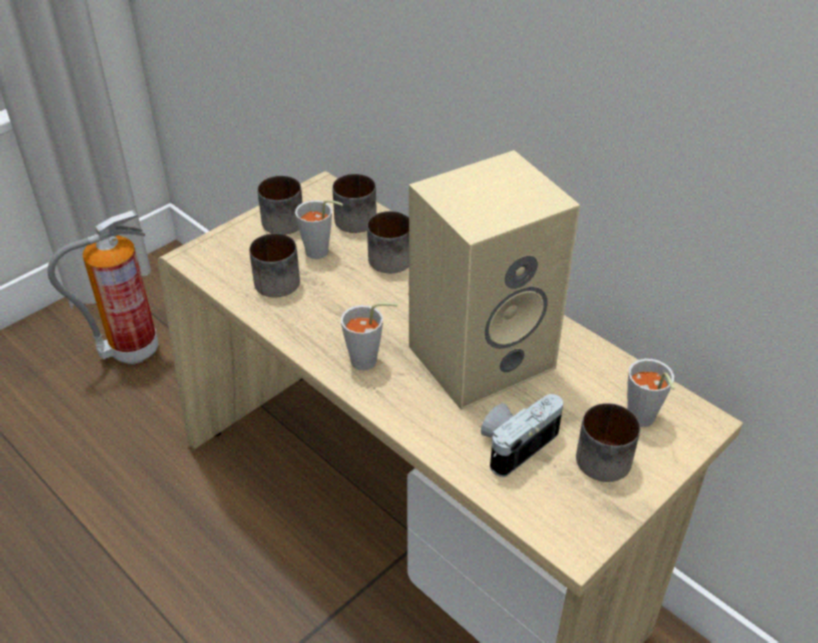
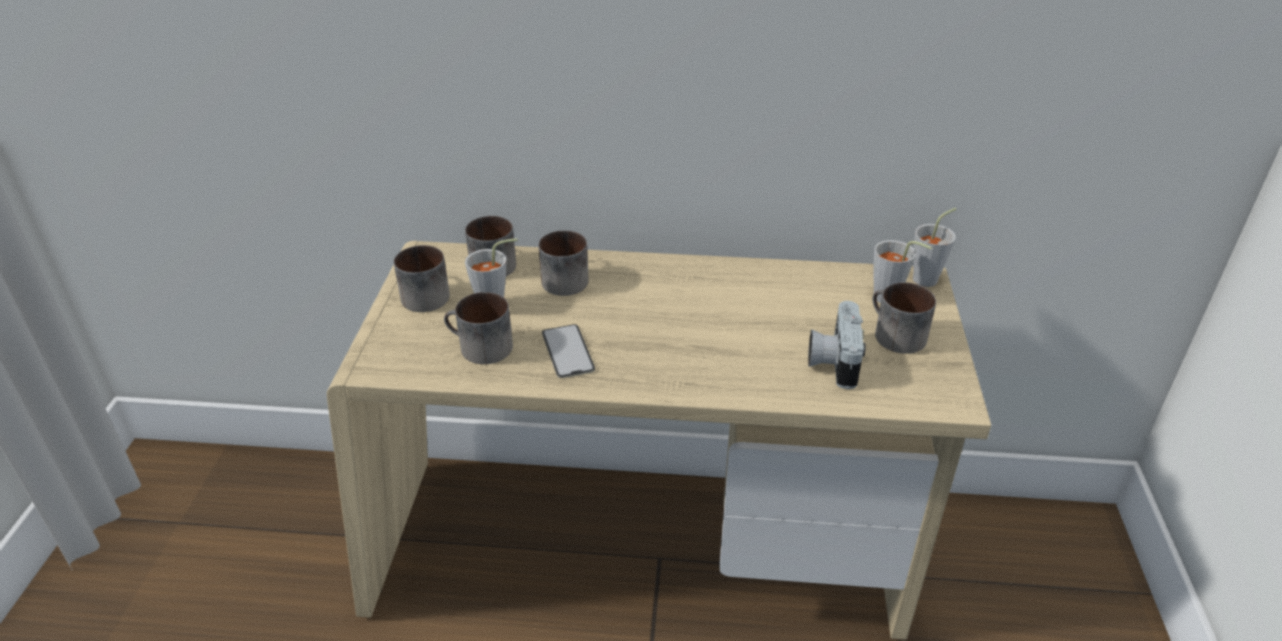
camera: 40 degrees left, 5 degrees down
fire extinguisher [47,210,158,364] -> none
grey cup [341,303,397,371] -> grey cup moved to [913,208,957,287]
beige speaker [409,150,580,410] -> none
none -> phone [542,324,595,378]

